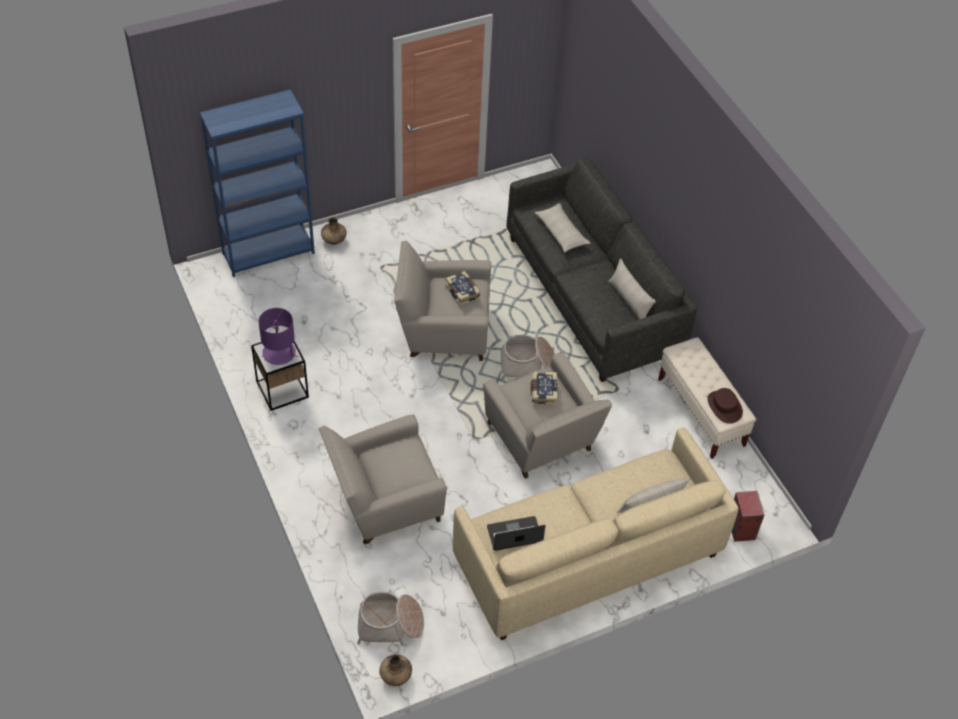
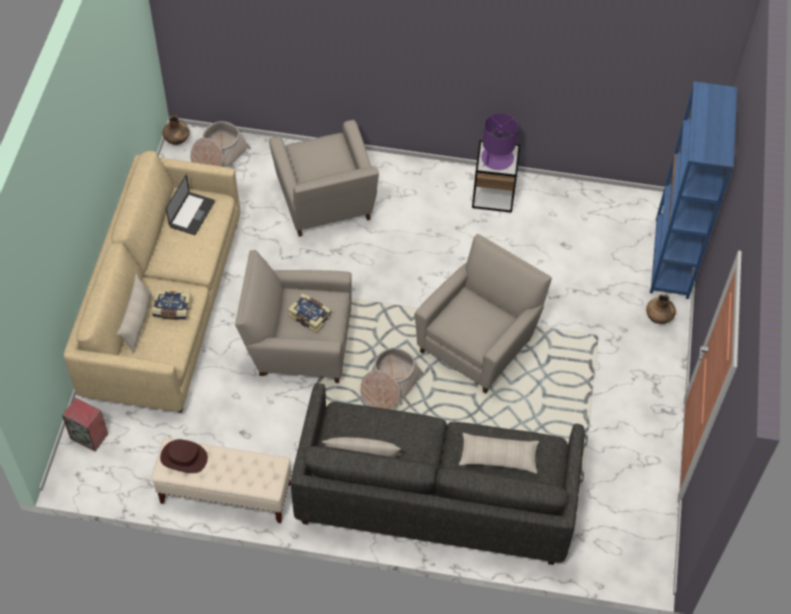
camera: 125 degrees right, 5 degrees up
beige armchair [319,415,447,544] -> beige armchair turned 150 degrees clockwise [269,120,379,237]
book [445,271,480,306] -> book moved to [151,290,192,320]

